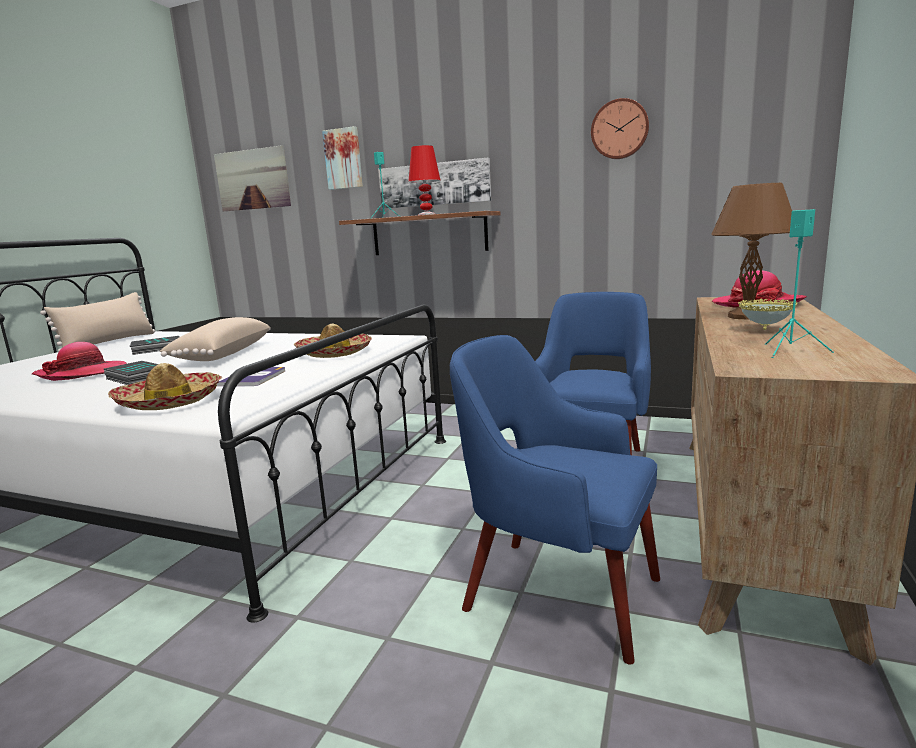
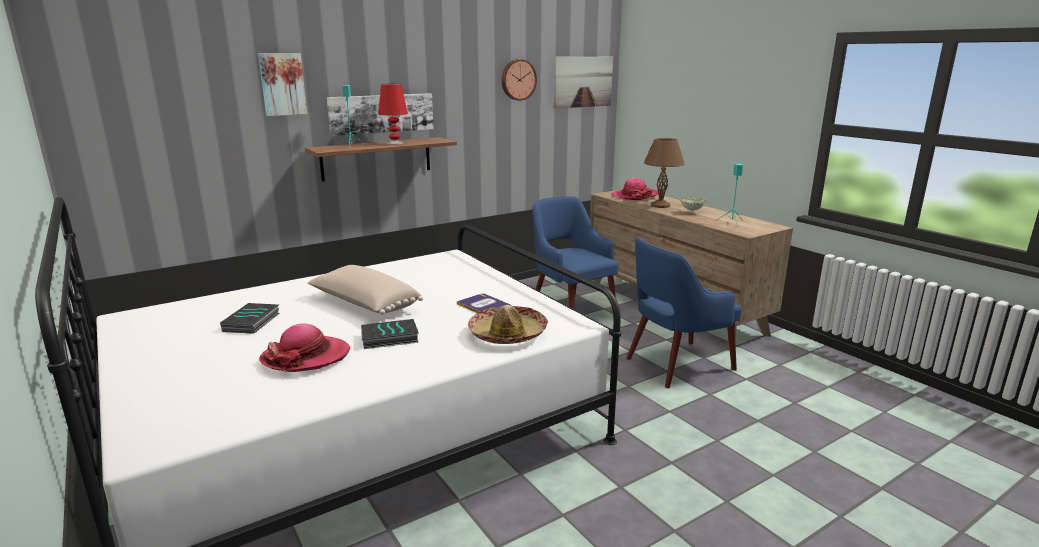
camera: 55 degrees left, 5 degrees up
beige pillow [40,292,155,352] -> none
picture [214,145,291,212] -> picture moved to [554,57,613,109]
hat [294,324,372,358] -> none

